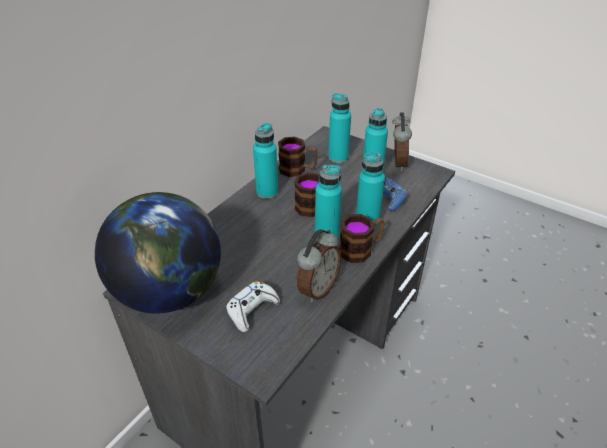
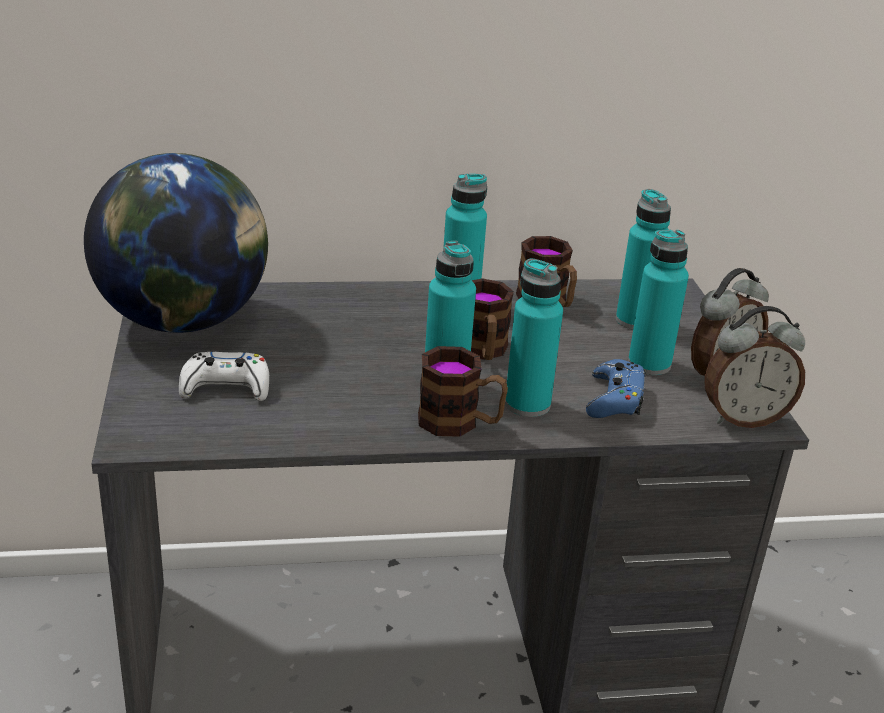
camera: 45 degrees right, 10 degrees down
alarm clock [297,229,341,302] -> alarm clock moved to [705,306,805,428]

